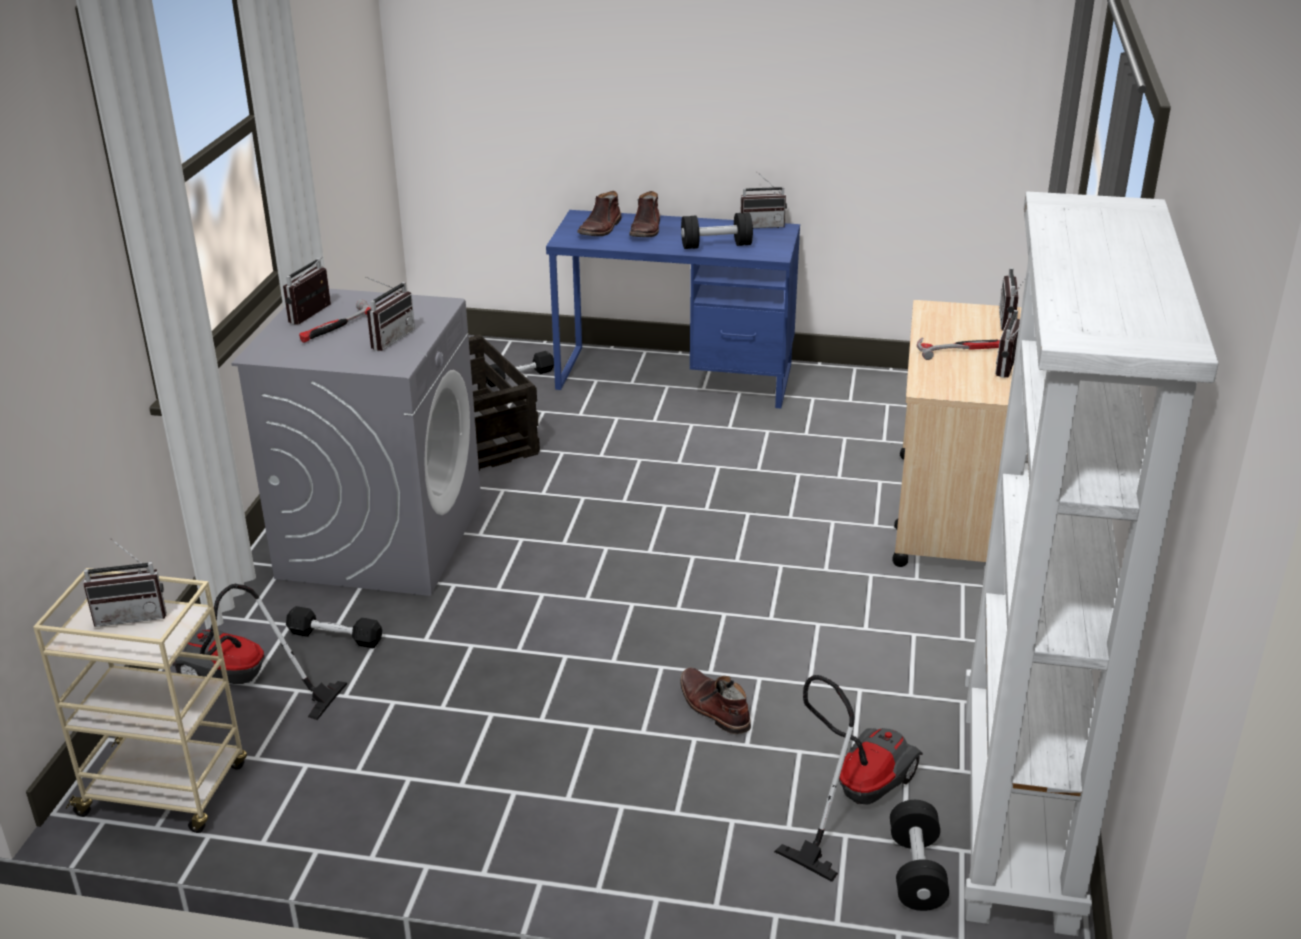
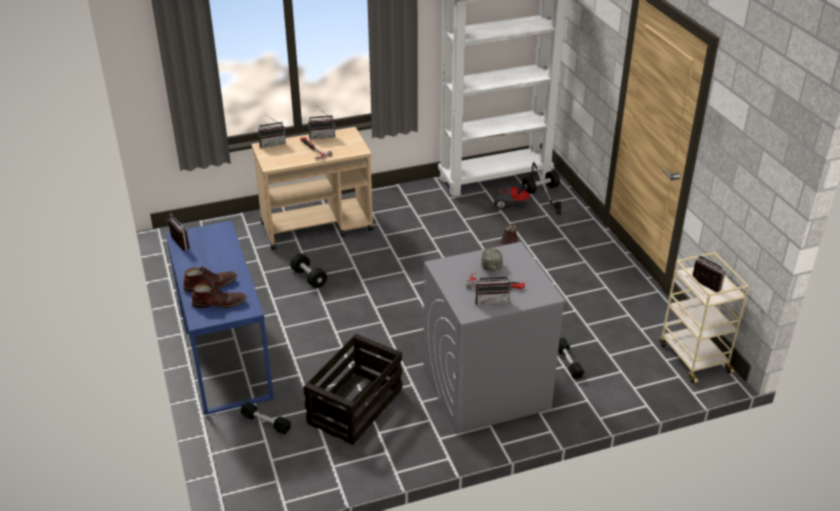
camera: 120 degrees left, 5 degrees up
vacuum cleaner [172,584,347,720] -> none
radio [365,277,415,351] -> grey cap [481,248,503,272]
black dumbbell [681,212,753,249] -> black dumbbell moved to [290,253,327,288]

